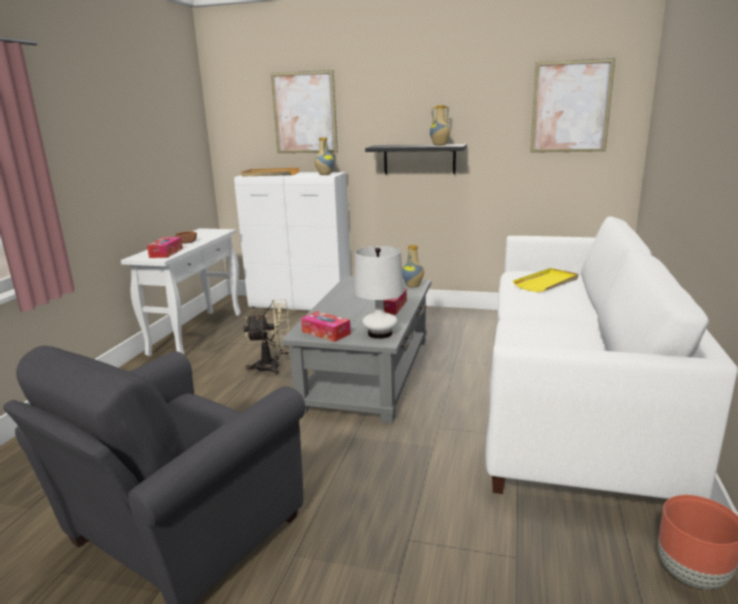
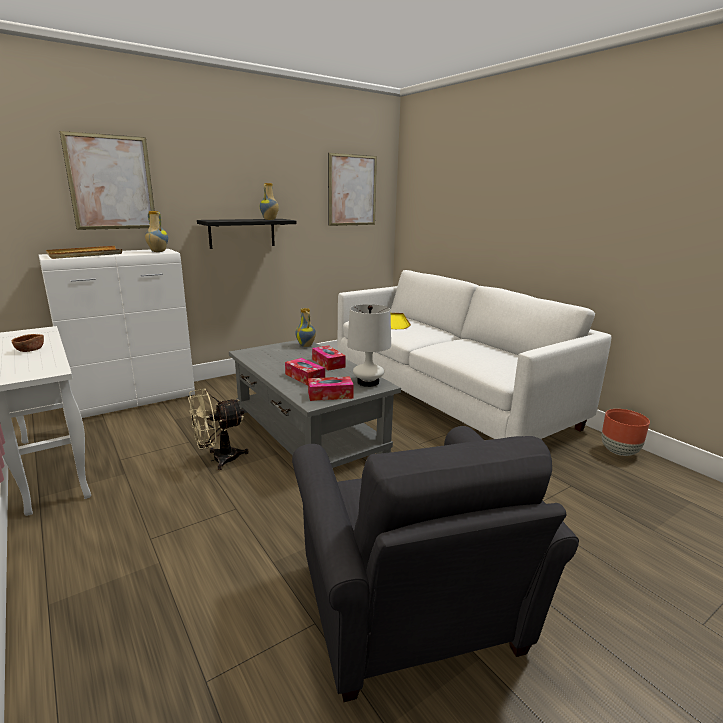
camera: 50 degrees left, 0 degrees up
tissue box [147,237,183,258] -> tissue box moved to [285,358,325,385]
beige fan [243,299,290,375] -> beige fan turned 150 degrees counterclockwise [188,389,249,470]

